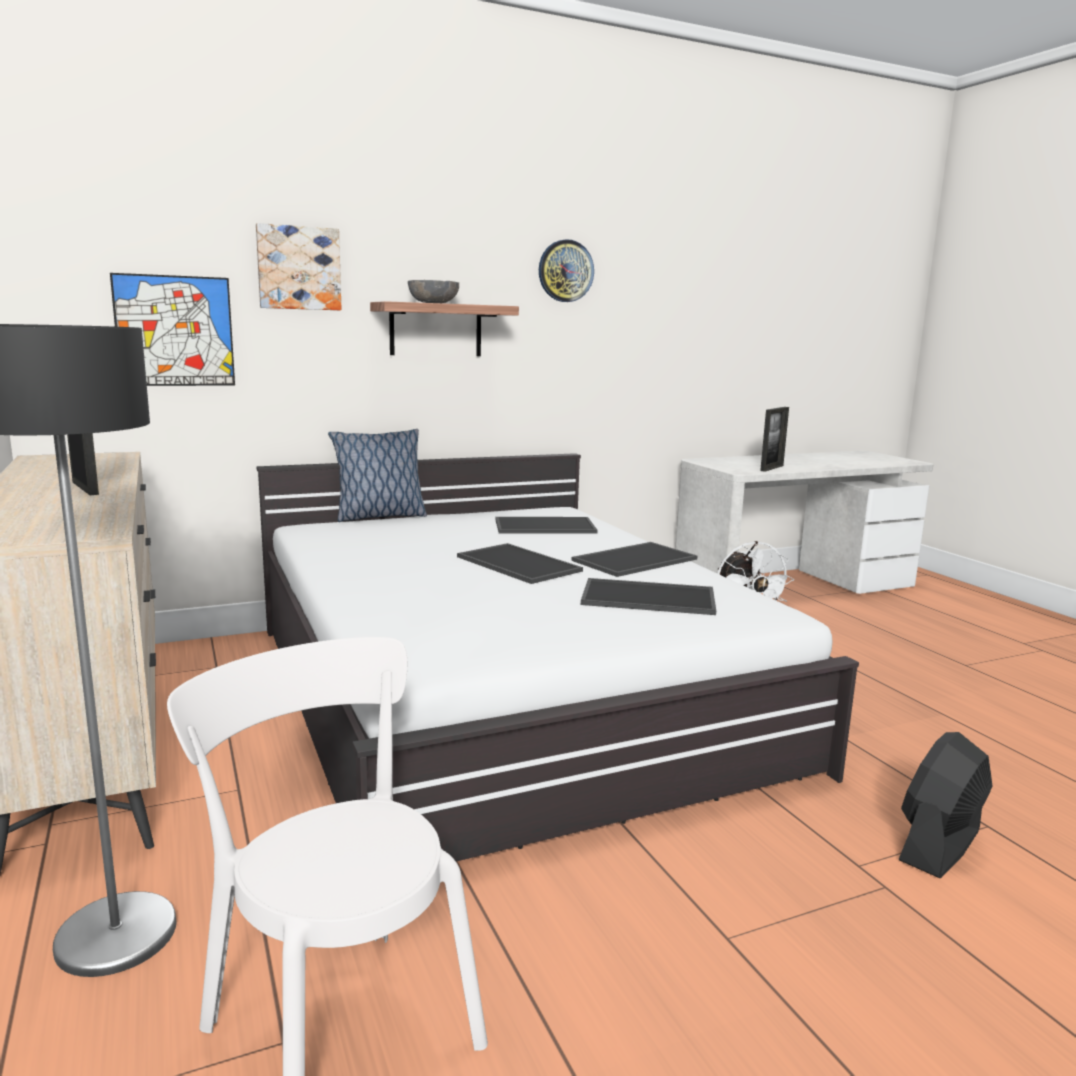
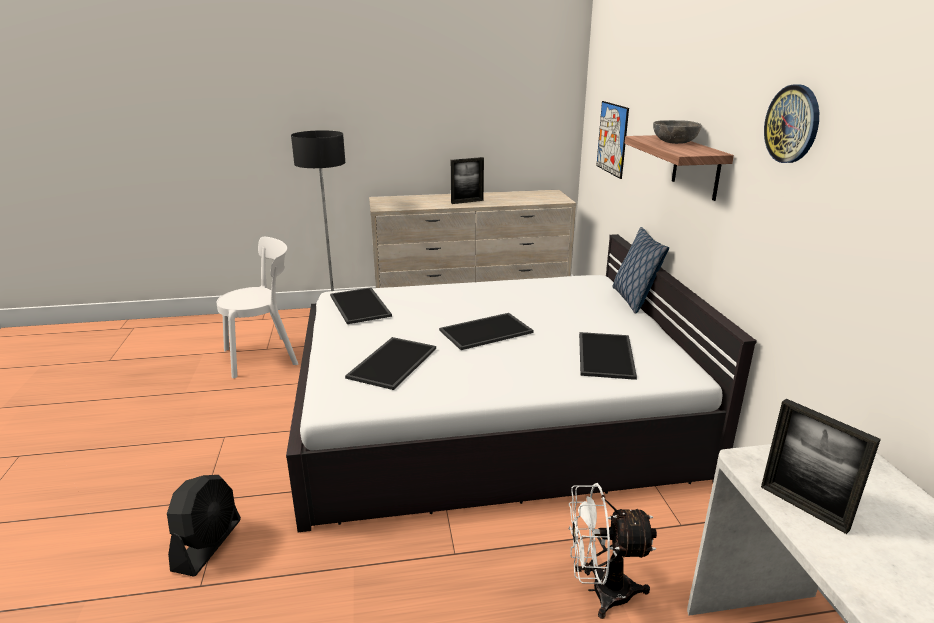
camera: 105 degrees right, 10 degrees up
picture [256,223,341,310] -> none
tray [572,542,697,577] -> tray moved to [330,287,392,324]
black fan [899,732,992,878] -> black fan turned 45 degrees clockwise [167,475,241,577]

